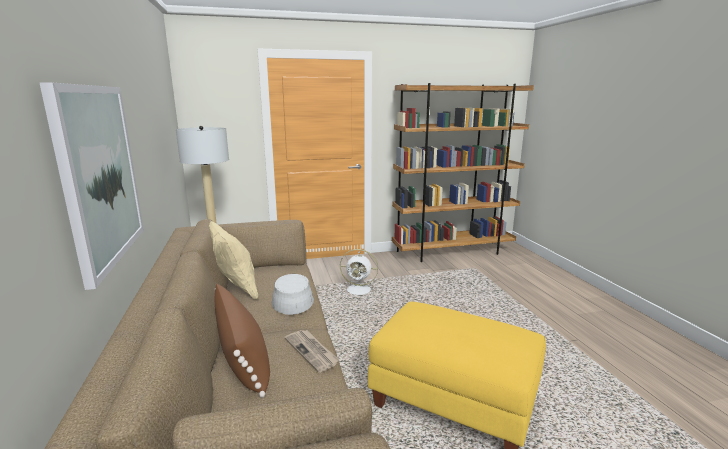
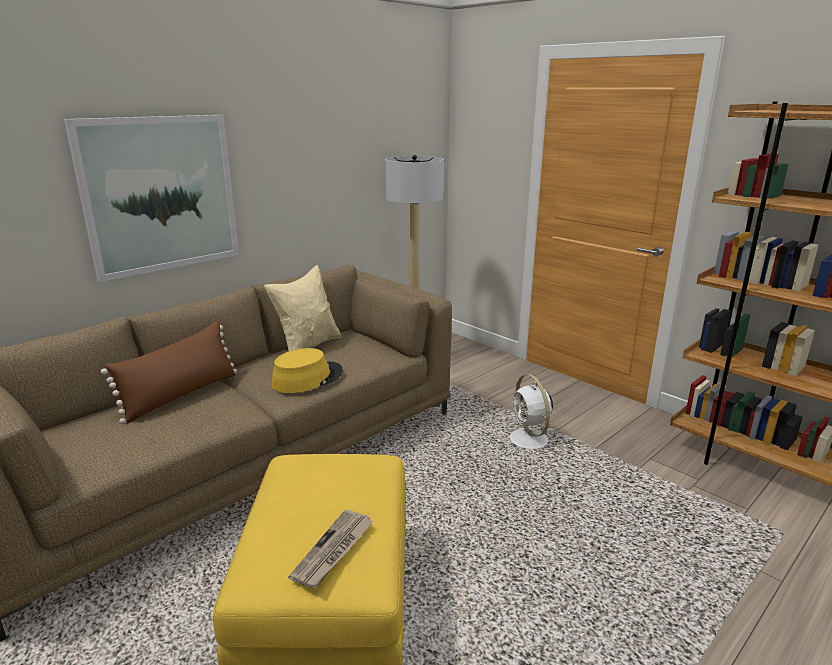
camera: 60 degrees right, 5 degrees up
grey hat [272,274,314,315] -> yellow hat [271,348,342,393]
newspaper [285,330,340,372] -> newspaper moved to [288,509,373,588]

